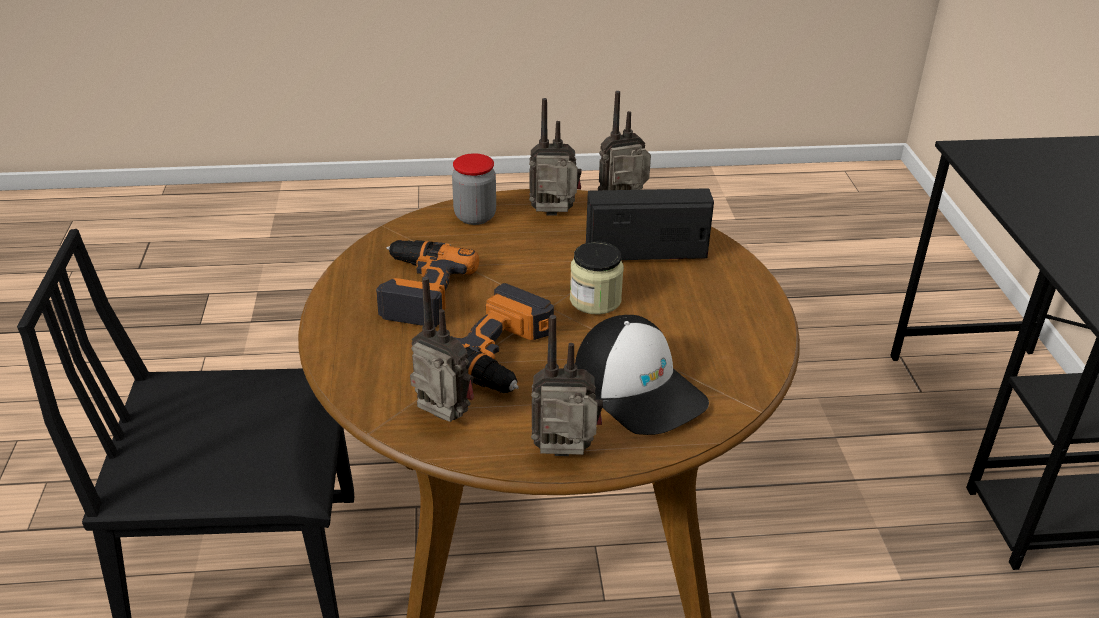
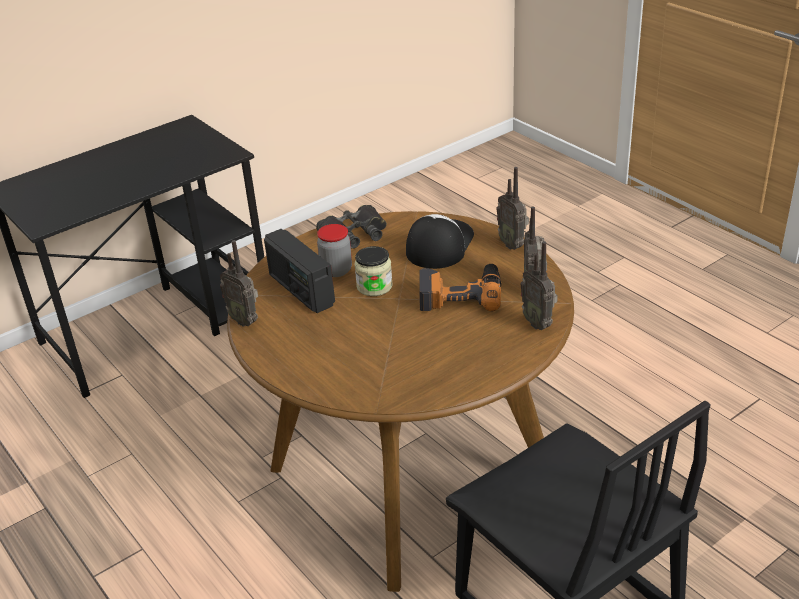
camera: 120 degrees left, 0 degrees up
power drill [376,240,479,327] -> none
jar [452,153,496,225] -> jar moved to [317,224,352,277]
radio [529,98,581,216] -> radio moved to [520,241,558,330]
none -> black binoculars [316,205,387,249]

